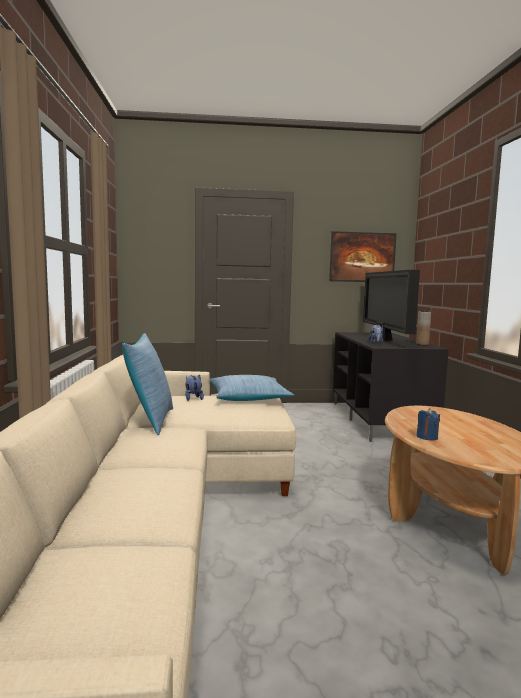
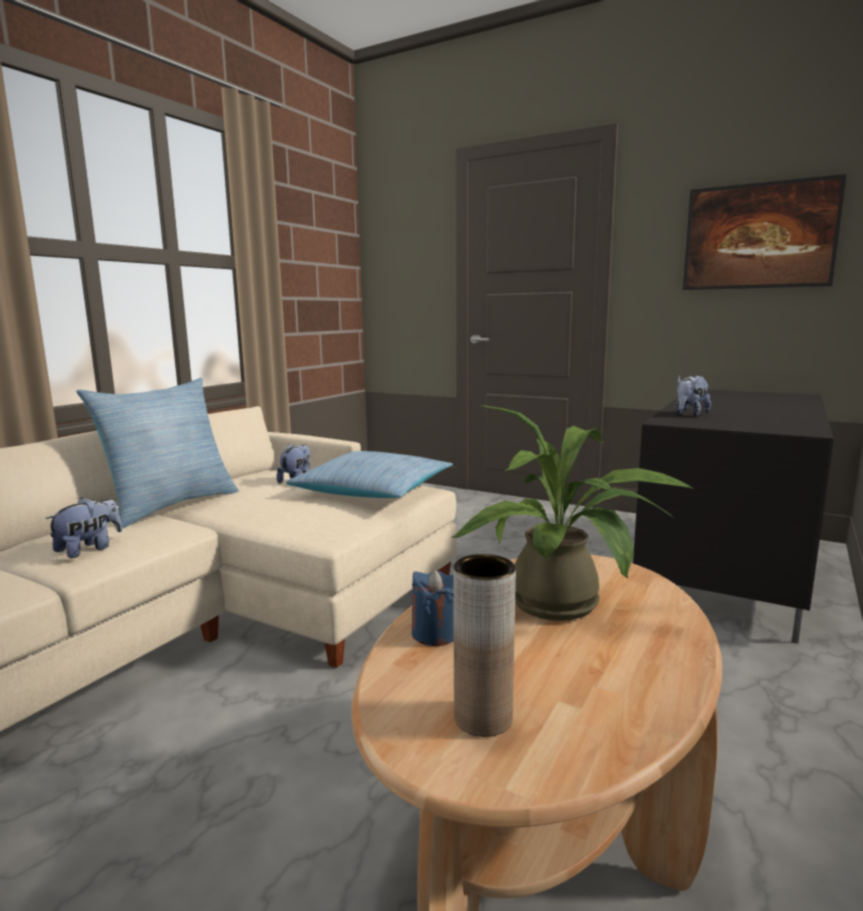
camera: 35 degrees right, 5 degrees up
television [363,270,420,342] -> none
brown vase [416,311,431,345] -> brown vase moved to [453,554,516,737]
none -> plush toy [45,498,122,558]
none -> potted plant [452,405,693,621]

